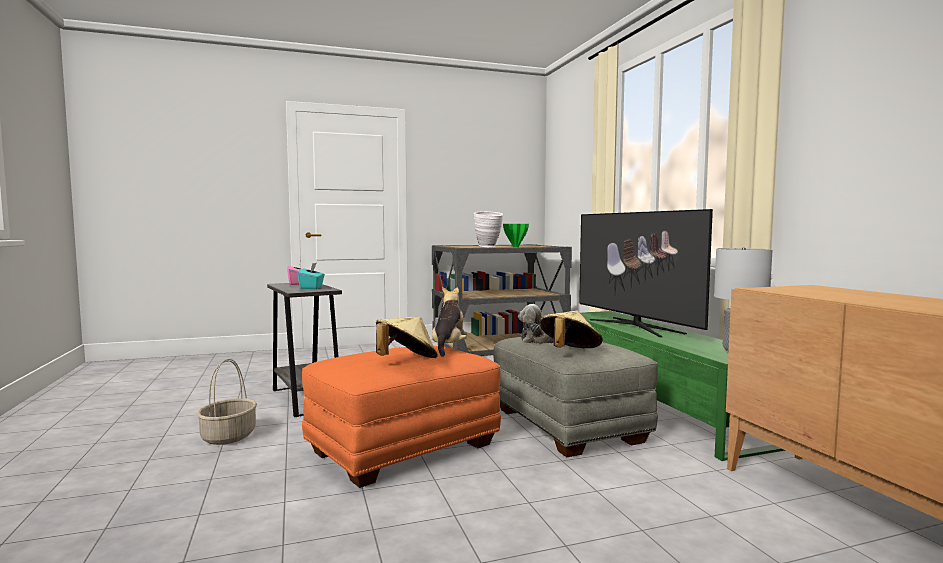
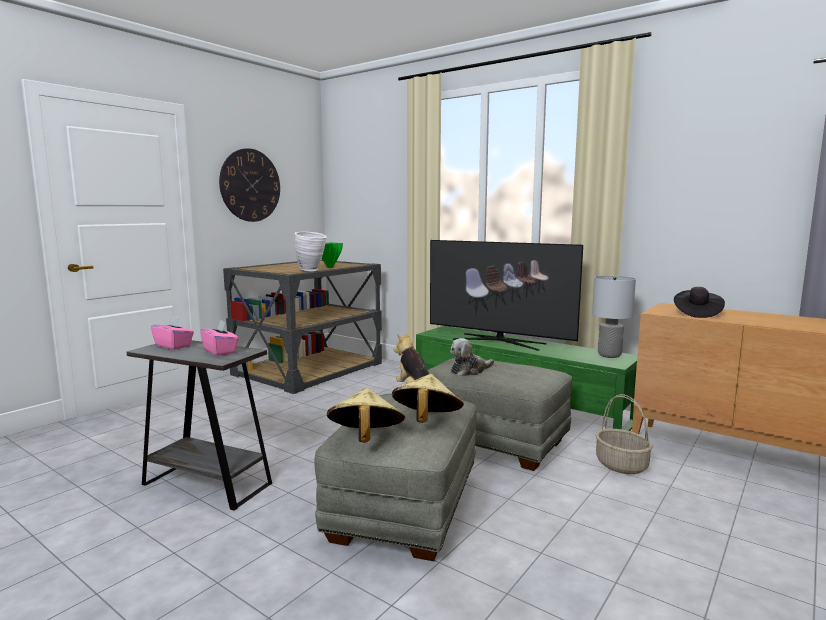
camera: 35 degrees left, 5 degrees up
basket [197,359,257,445] -> basket moved to [595,394,653,474]
turquoise tissue box [298,263,325,289] -> pink tissue box [200,319,239,356]
orange ottoman [302,346,501,488] -> grey ottoman [314,394,477,561]
beige hat [539,311,603,348] -> beige hat moved to [327,388,405,443]
none -> wall clock [219,148,280,222]
none -> black hat [674,287,725,318]

